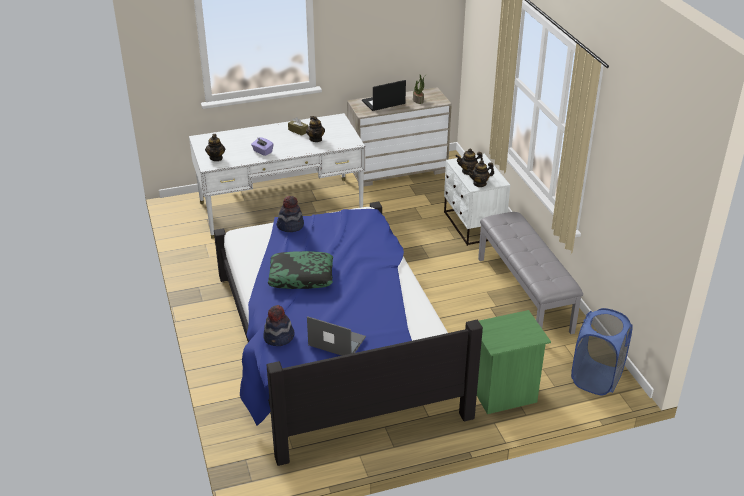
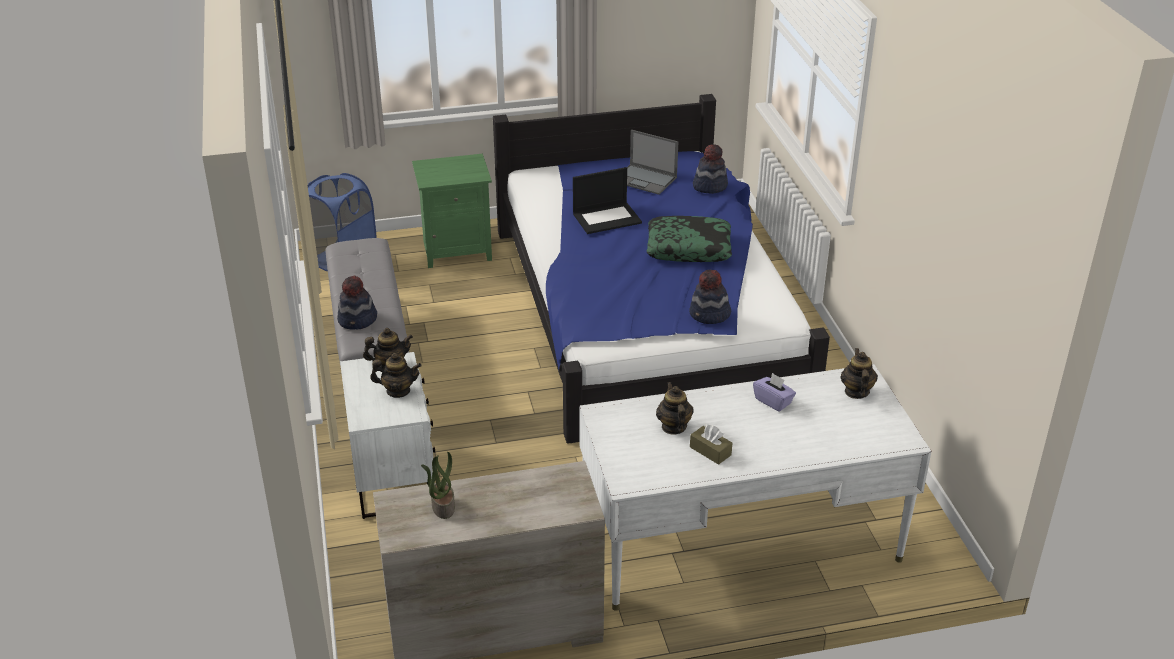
camera: 175 degrees left, 0 degrees up
laptop [362,80,406,111] -> laptop moved to [573,167,642,234]
none -> hat [337,275,377,330]

